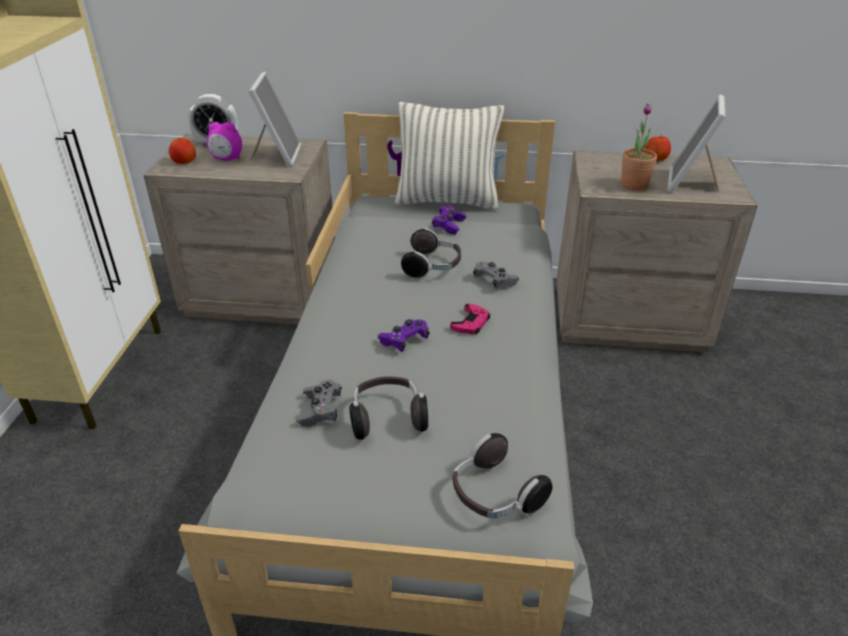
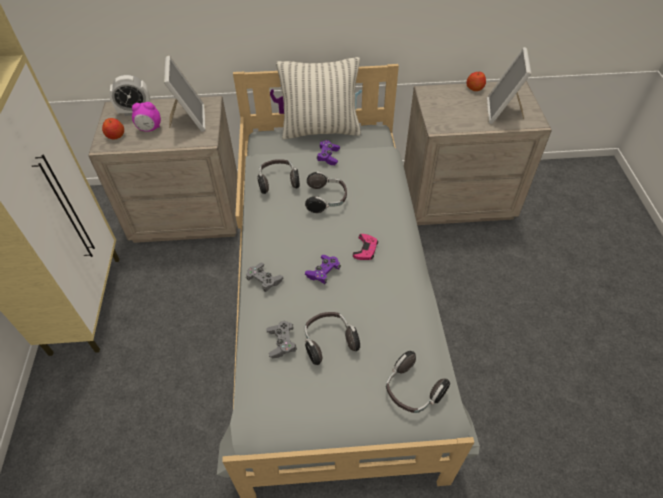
camera: 10 degrees left, 15 degrees up
grey game controller [473,262,519,290] -> grey game controller moved to [246,263,284,292]
potted plant [621,103,657,191] -> none
none -> headphones [257,159,300,194]

